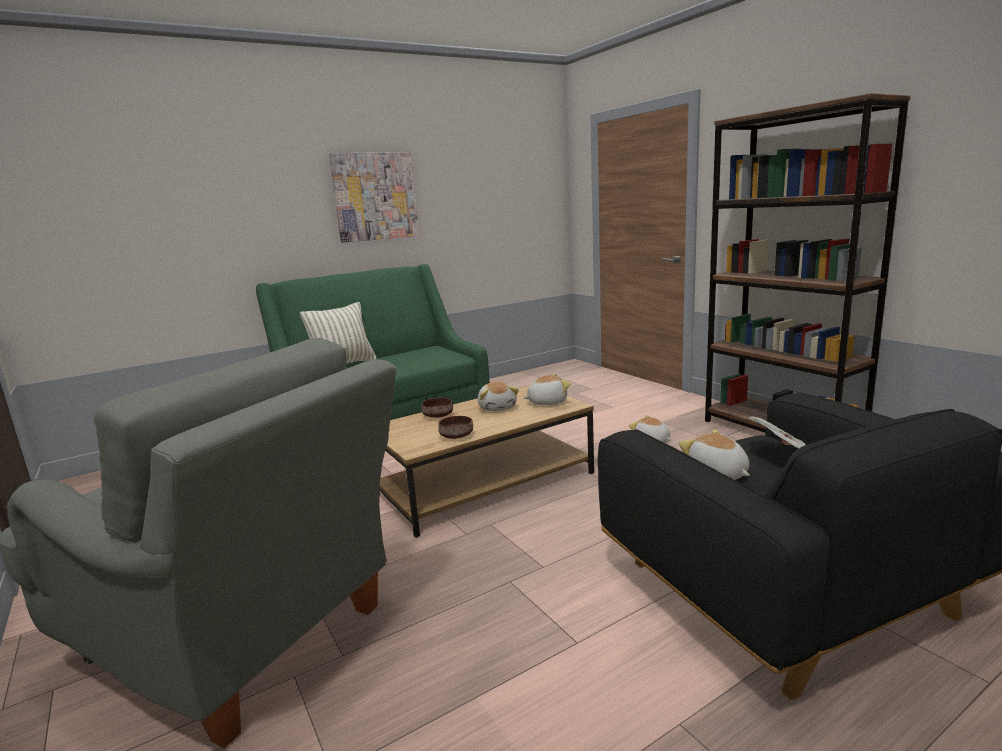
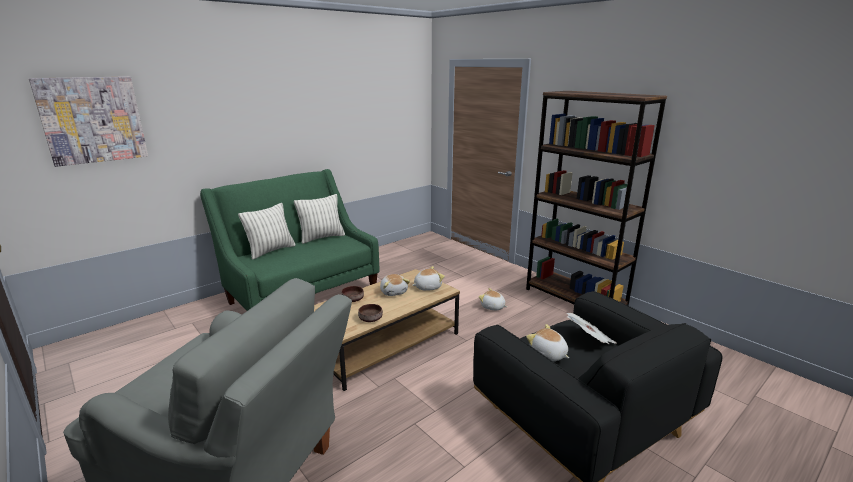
camera: 10 degrees left, 5 degrees up
picture [329,152,419,243] -> picture moved to [29,77,148,167]
none -> pillow [294,194,345,244]

